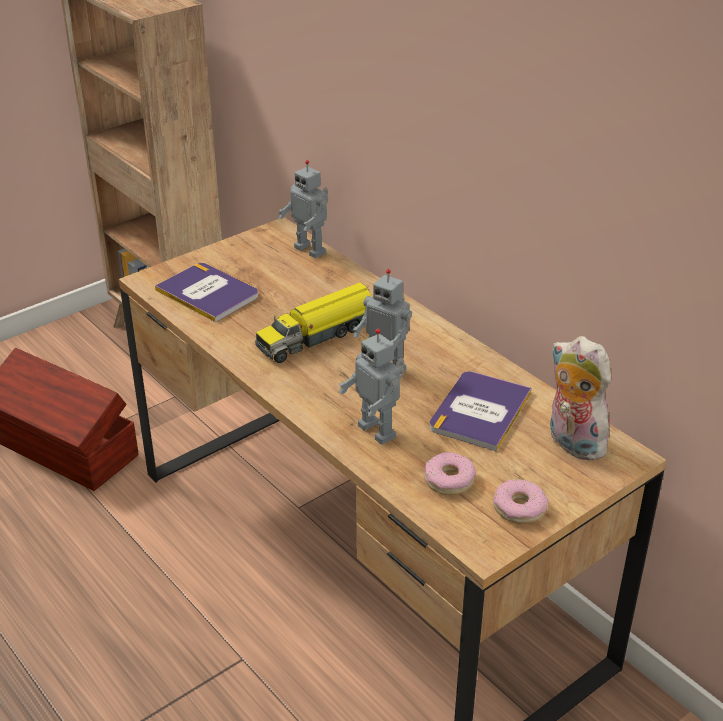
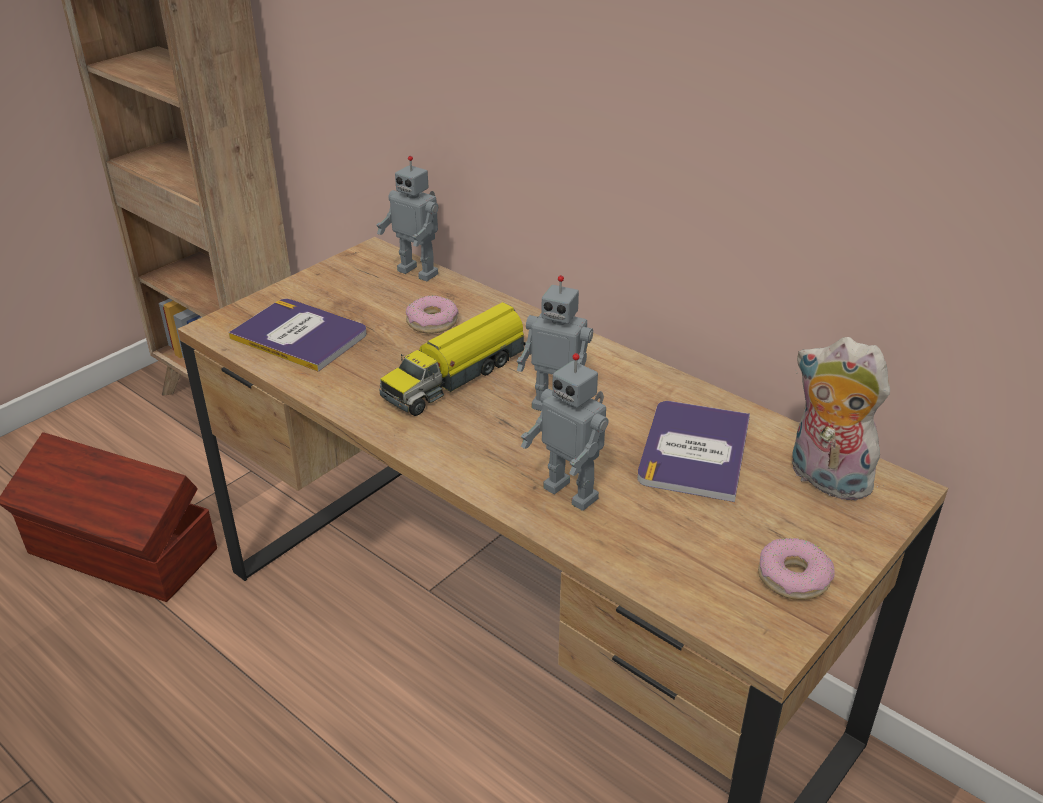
camera: 10 degrees left, 0 degrees up
donut [424,452,476,495] -> donut moved to [406,295,459,334]

